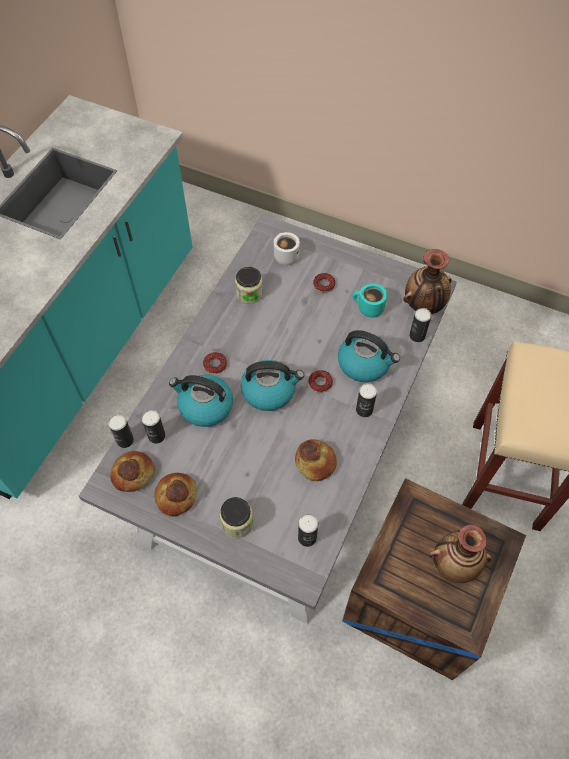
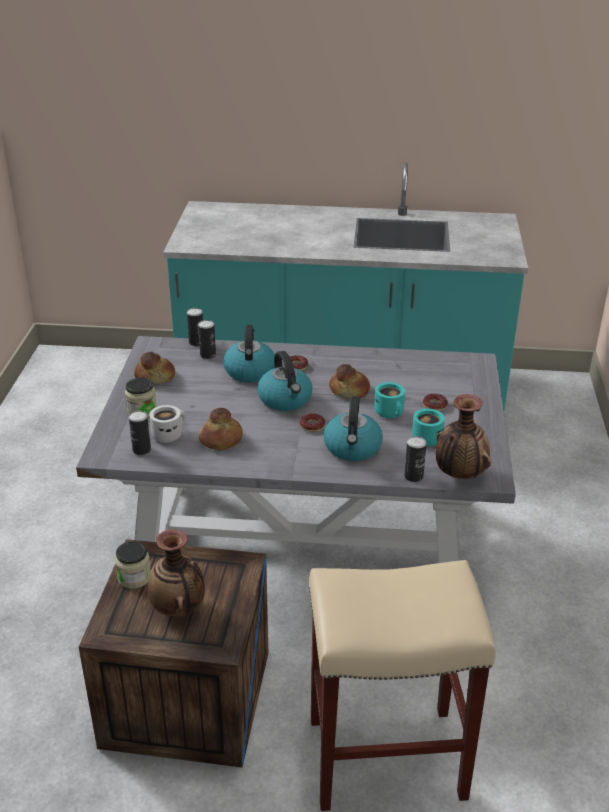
camera: 70 degrees right, 25 degrees down
bread [110,451,155,492] -> bread moved to [329,364,370,399]
jar [235,267,263,304] -> jar moved to [115,541,151,589]
white mug [274,232,300,265] -> white mug moved to [149,405,186,443]
can [356,383,377,417] -> none
none -> turquoise mug [374,382,405,418]

